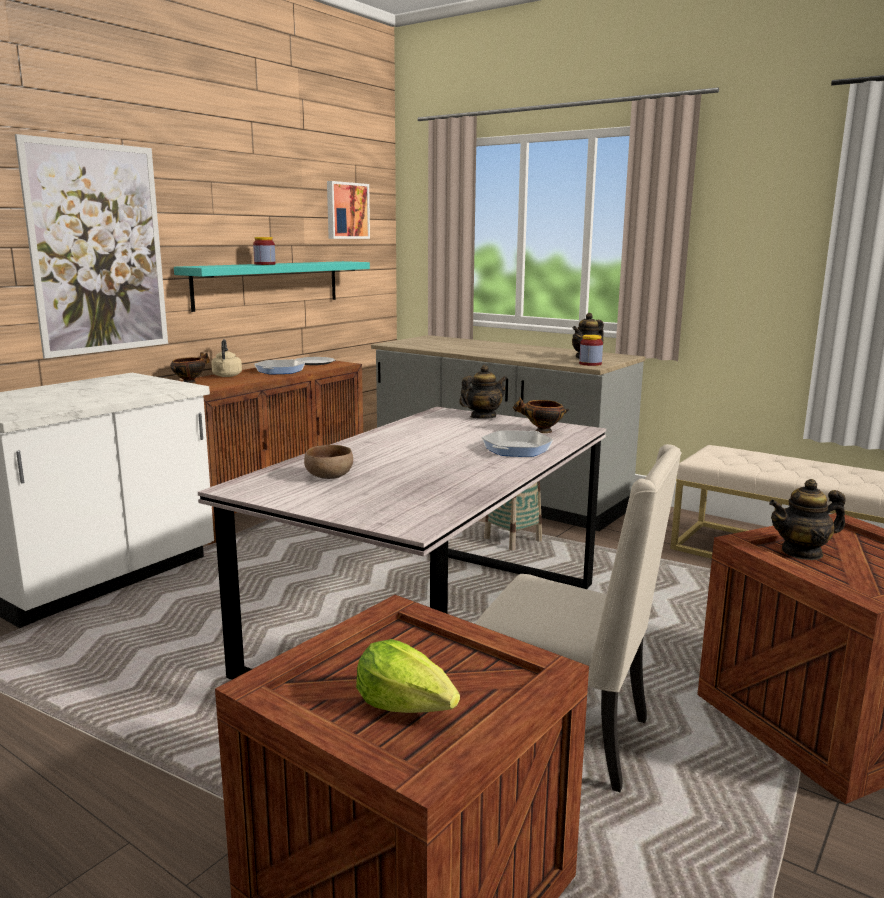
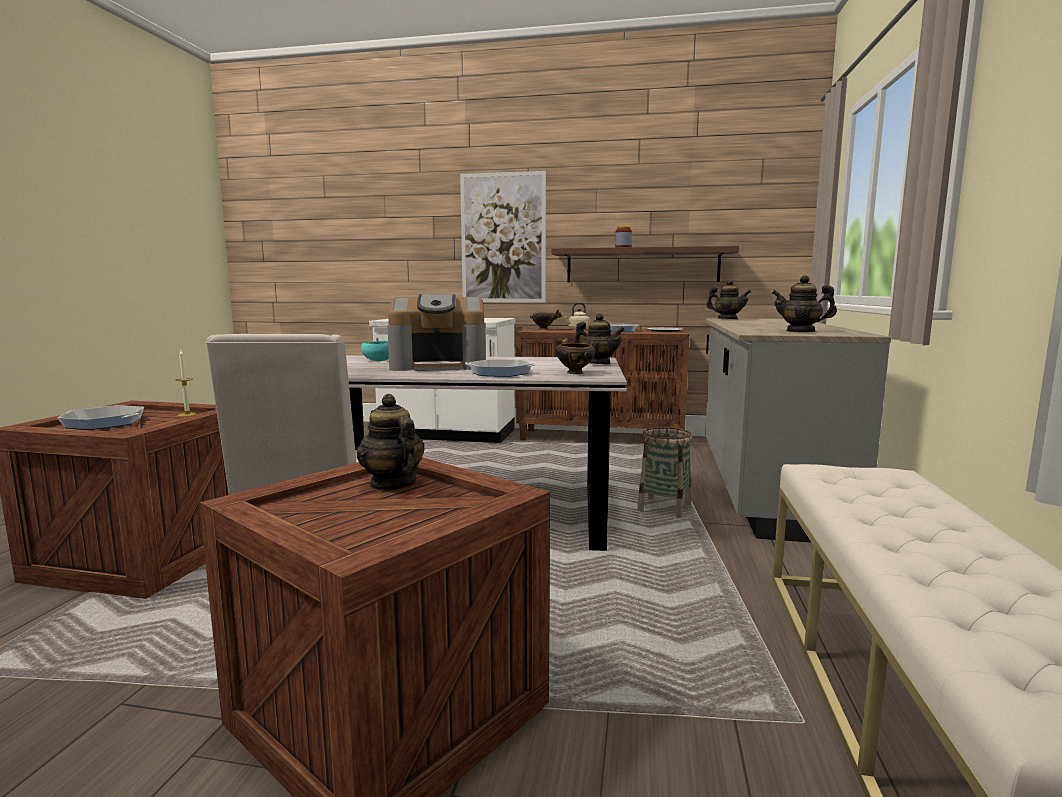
camera: 65 degrees right, 5 degrees down
turquoise shelf [174,261,370,312] -> brown shelf [552,246,739,282]
brown bowl [304,445,353,479] -> turquoise bowl [361,341,389,361]
picture [327,181,370,239] -> none
lettuce [356,639,460,713] -> frying pan [57,405,144,430]
jar [579,335,603,366] -> none
none -> candle [175,350,198,417]
none -> coffee machine [387,294,486,371]
none -> teapot [706,280,751,319]

